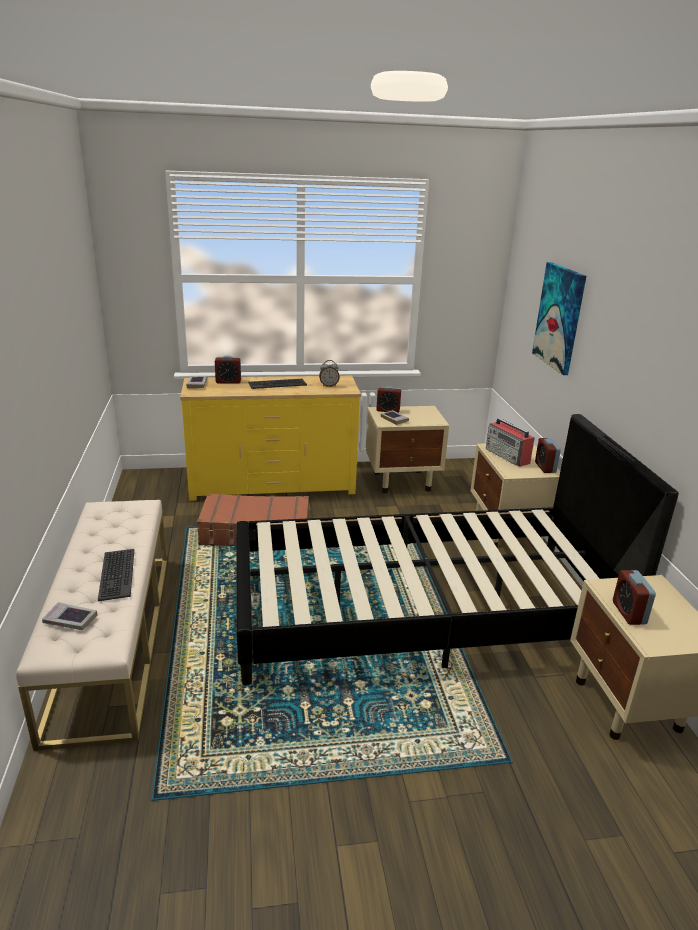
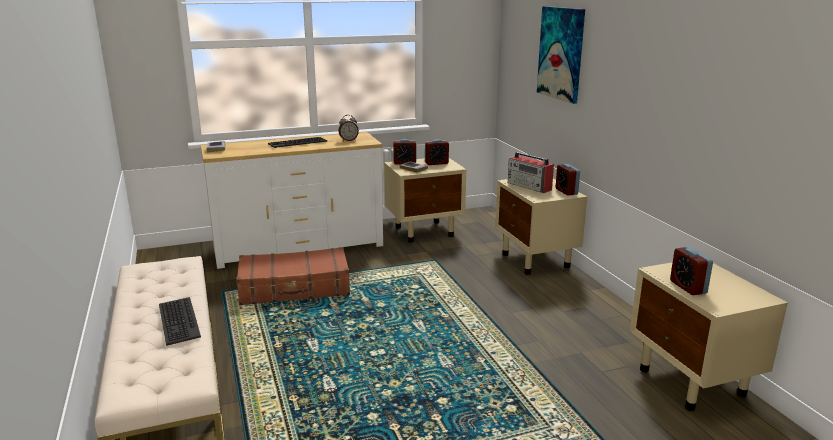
camera: 10 degrees left, 5 degrees down
book [42,602,97,630] -> none
yellow dresser [180,376,361,501] -> white dresser [201,132,383,269]
alarm clock [215,355,241,384] -> alarm clock moved to [425,139,449,165]
black bed [236,414,678,685] -> none

